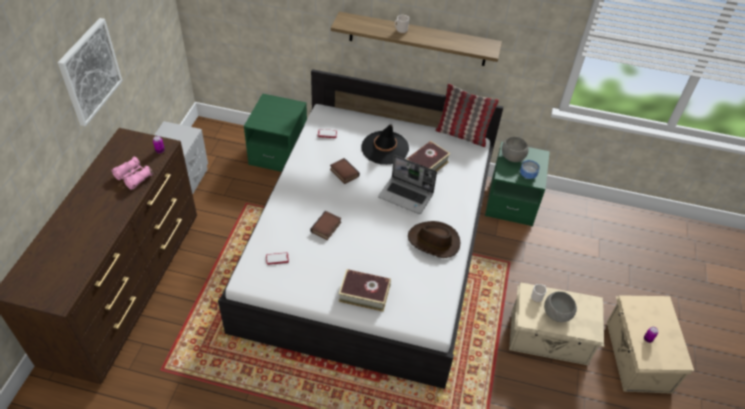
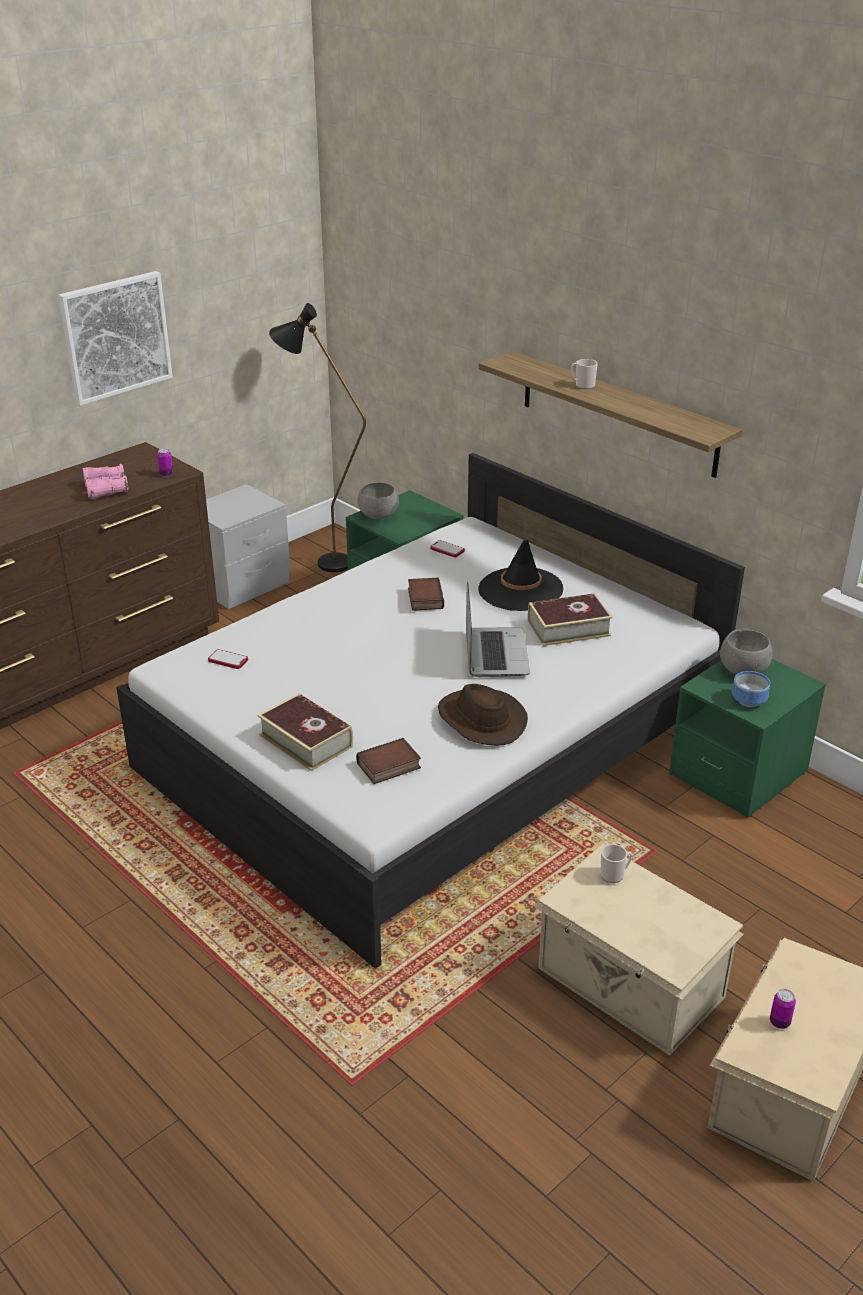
camera: 35 degrees right, 15 degrees down
book [310,211,341,240] -> book moved to [356,738,421,784]
laptop [378,155,437,214] -> laptop turned 150 degrees counterclockwise [466,582,530,677]
pillow [435,83,499,147] -> none
grey bowl [544,291,577,322] -> grey bowl moved to [357,482,399,519]
none -> black floor lamp [269,303,366,572]

